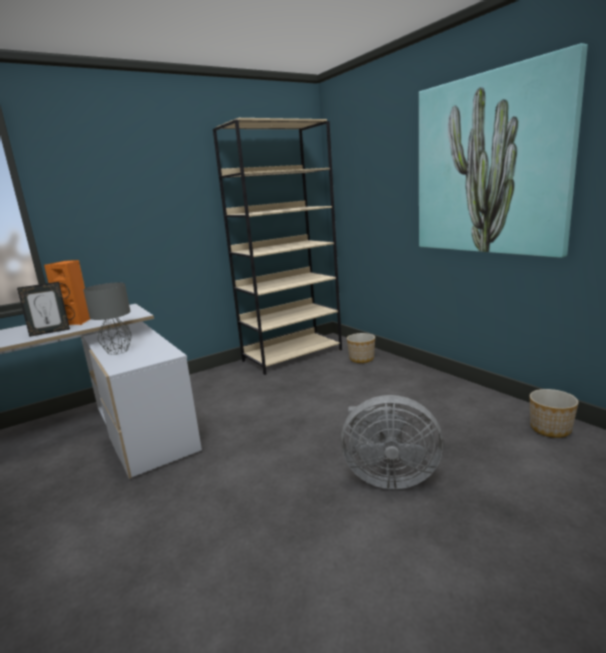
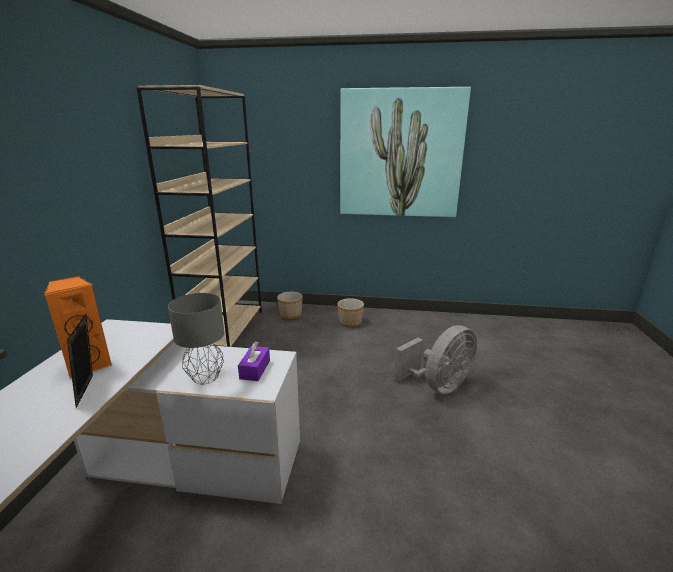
camera: 50 degrees left, 5 degrees up
picture frame [17,282,70,337] -> picture frame turned 150 degrees clockwise [67,314,93,408]
planter [530,389,579,438] -> planter moved to [338,298,364,328]
none -> purple tissue box [238,341,270,381]

